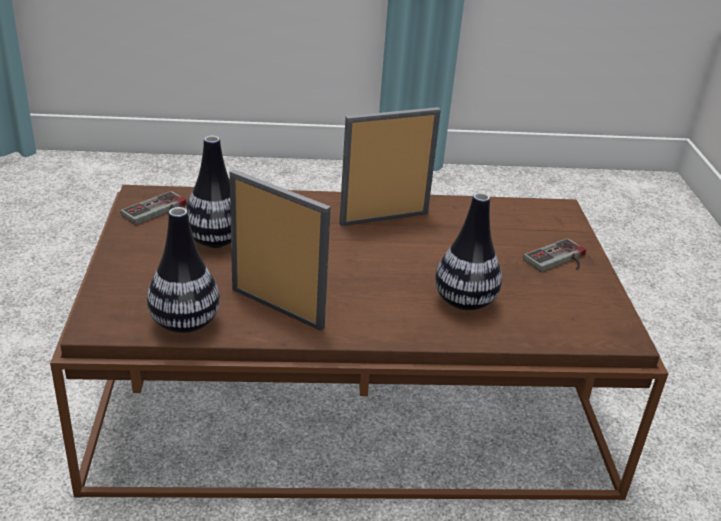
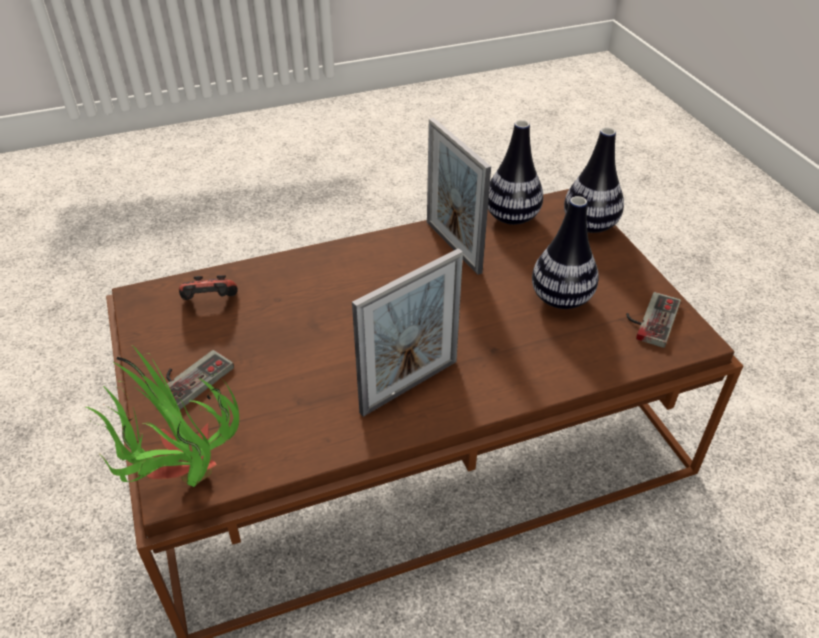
camera: 165 degrees right, 10 degrees up
picture frame [229,169,331,331] -> picture frame turned 45 degrees clockwise [427,118,491,275]
vase [435,192,502,310] -> vase moved to [564,128,624,233]
none -> potted plant [86,346,239,487]
none -> game controller [179,275,238,300]

